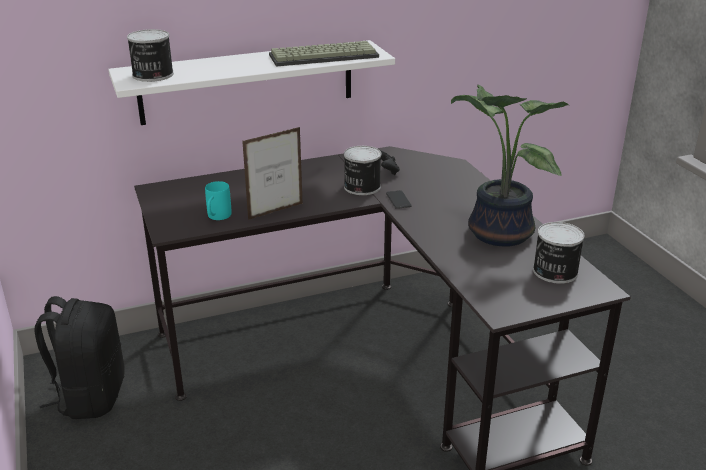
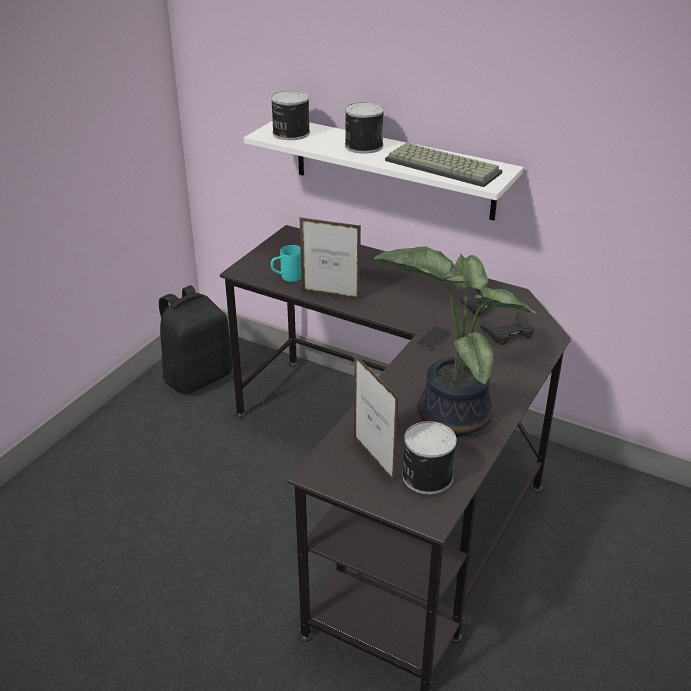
camera: 50 degrees right, 5 degrees up
can [344,146,381,195] -> can moved to [345,102,384,154]
none -> picture frame [354,353,399,483]
none -> black game controller [480,312,534,345]

